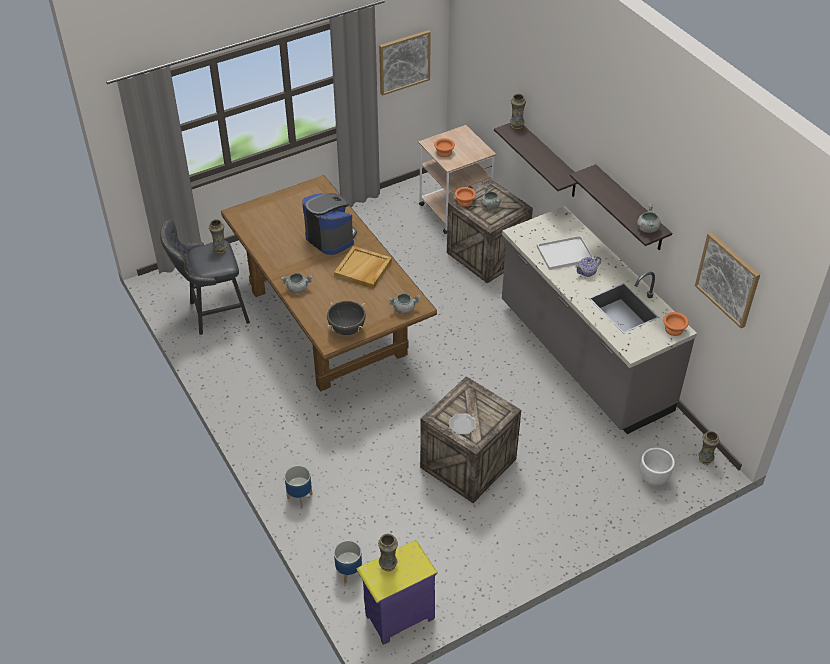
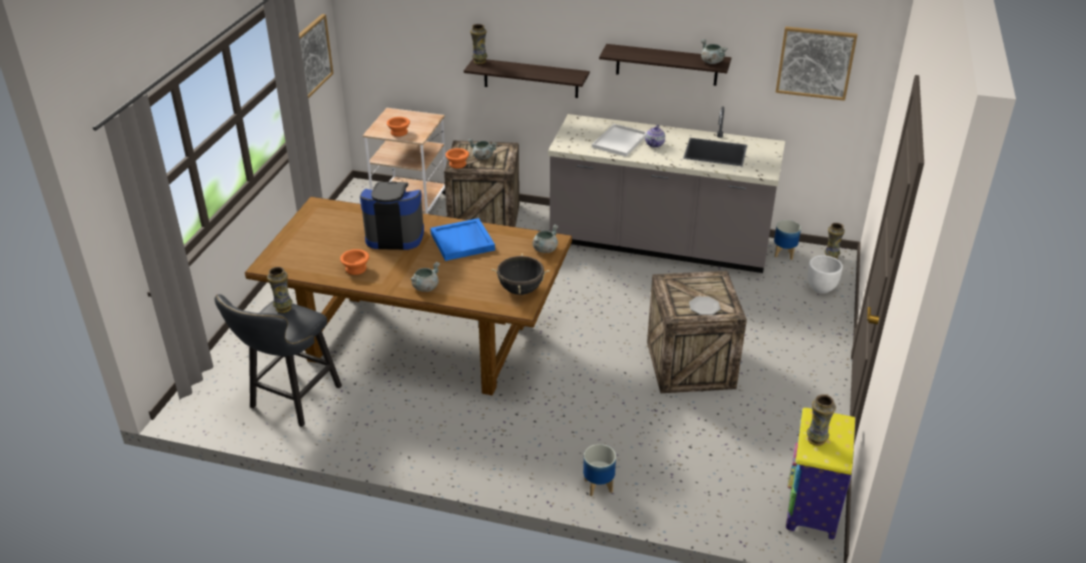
camera: 45 degrees left, 10 degrees down
beige tray [334,246,392,289] -> blue tray [430,218,495,261]
planter [334,541,362,584] -> planter moved to [774,220,801,260]
orange bowl [663,312,689,336] -> orange bowl moved to [340,249,369,275]

